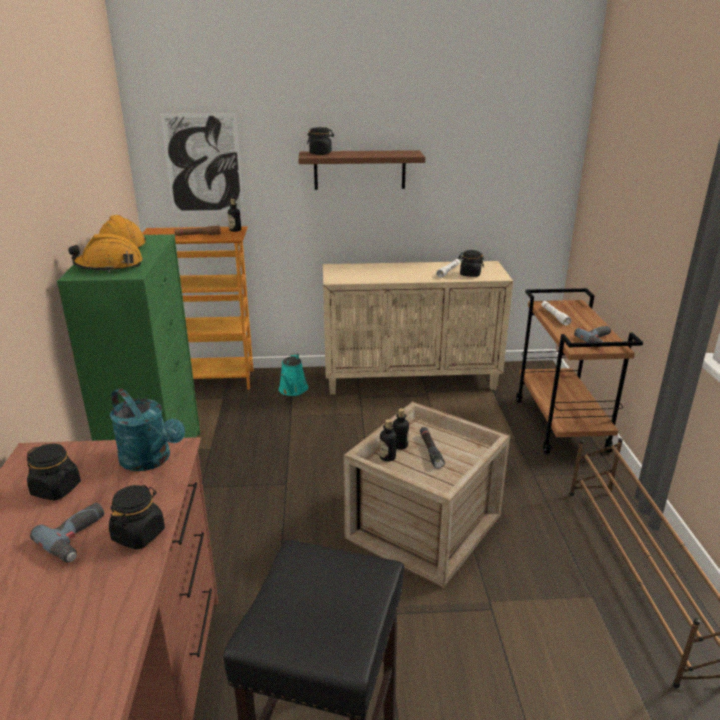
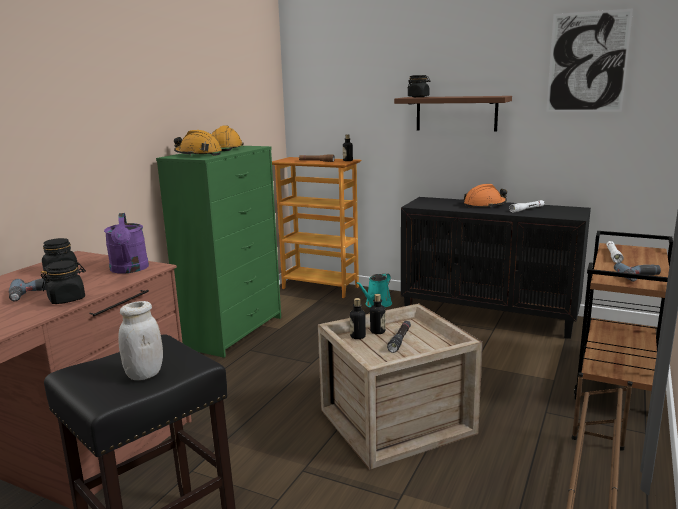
camera: 30 degrees right, 10 degrees down
turquoise watering can [110,388,185,471] -> purple watering can [104,213,149,273]
picture [160,113,244,213] -> picture moved to [546,8,633,112]
beige cabinet [323,261,513,395] -> black cabinet [401,197,591,339]
black jar [458,250,484,277] -> none
none -> white jar [118,301,163,380]
none -> orange hard hat [464,184,507,208]

